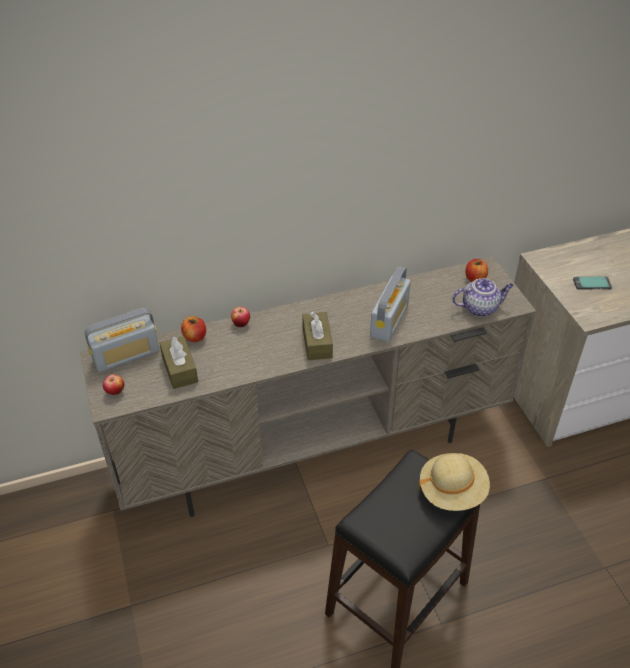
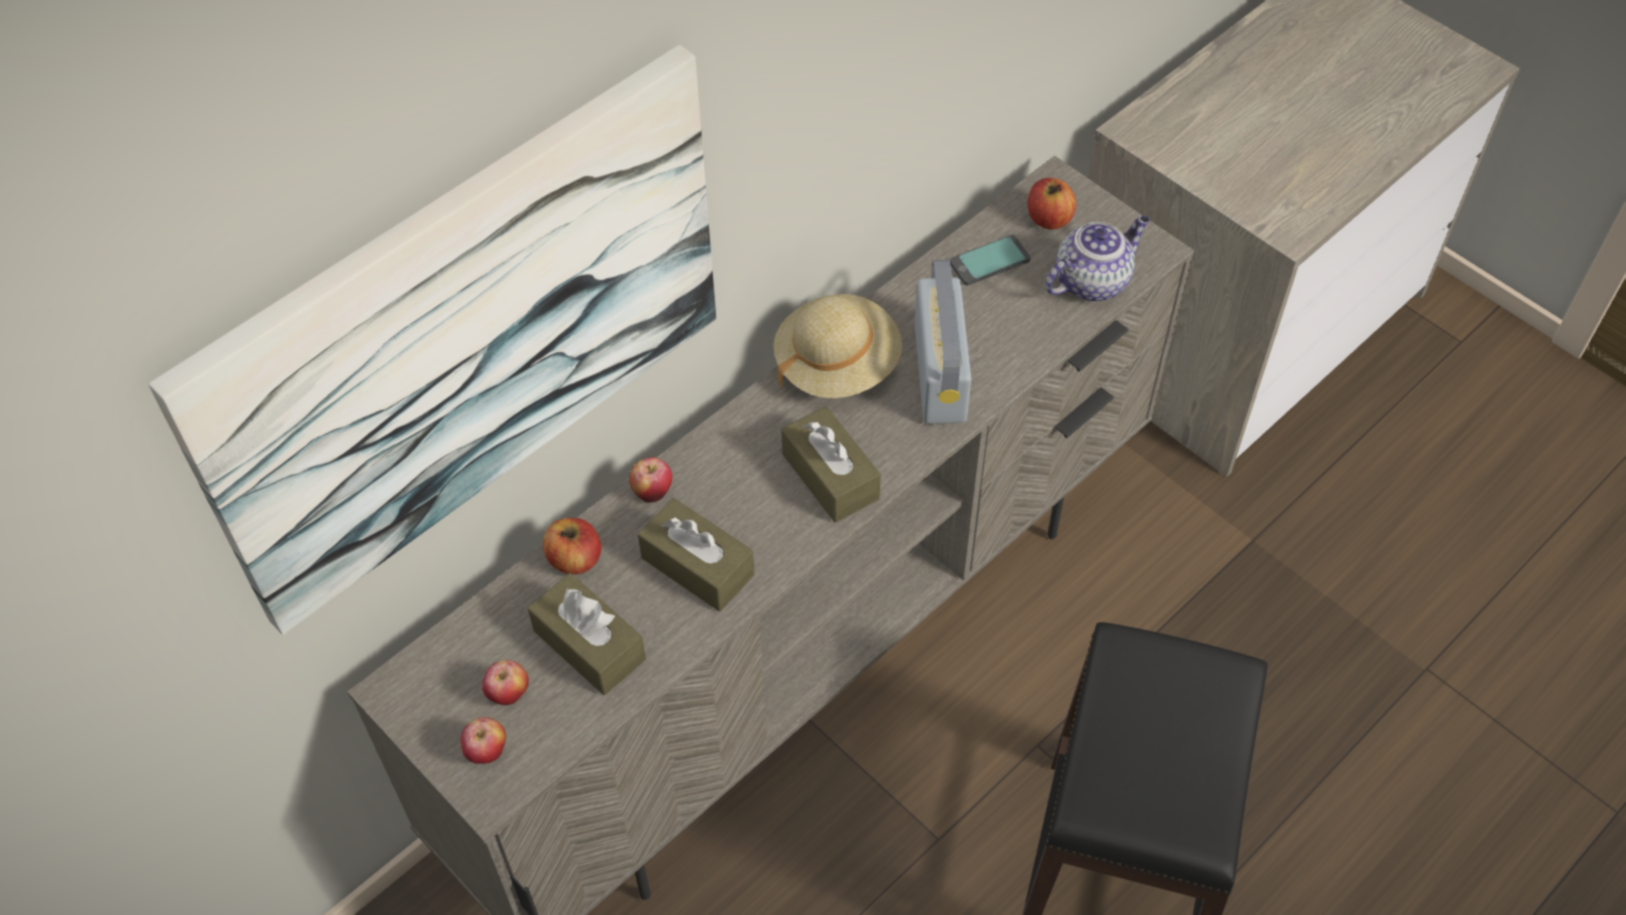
camera: 25 degrees left, 10 degrees up
radio [85,308,159,372] -> none
beige hat [418,453,490,511] -> beige hat moved to [773,294,902,398]
phone [573,276,612,290] -> phone moved to [950,235,1031,285]
none -> picture [148,44,716,635]
none -> apple [482,660,529,705]
none -> brown tissue box [638,498,755,611]

